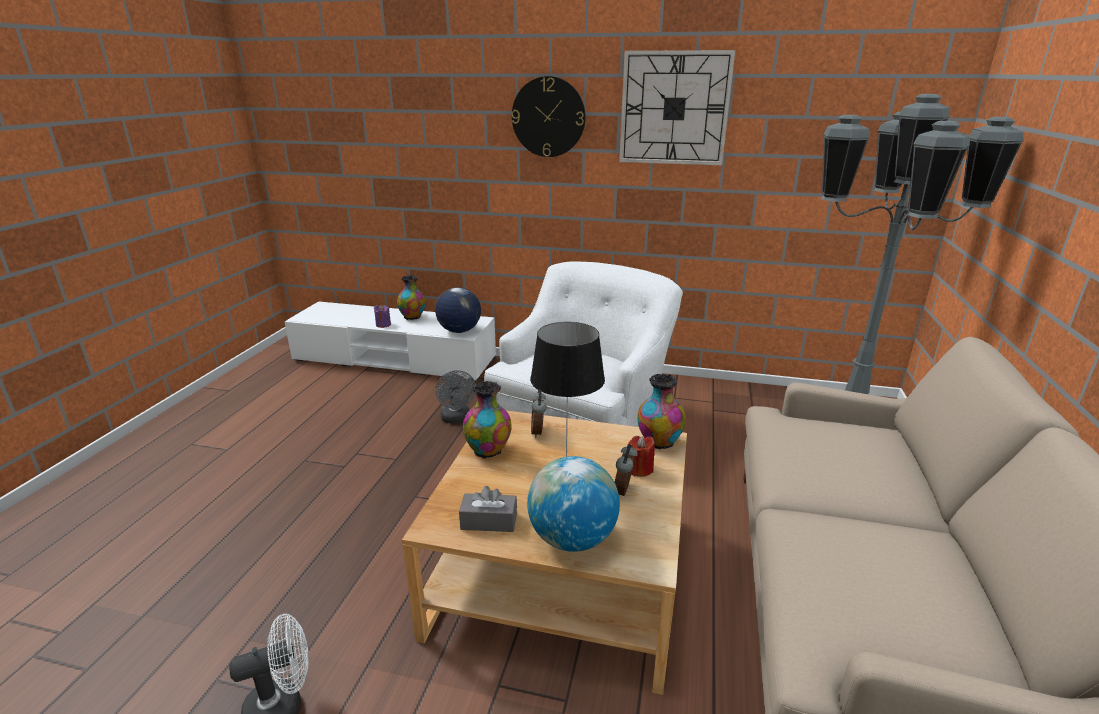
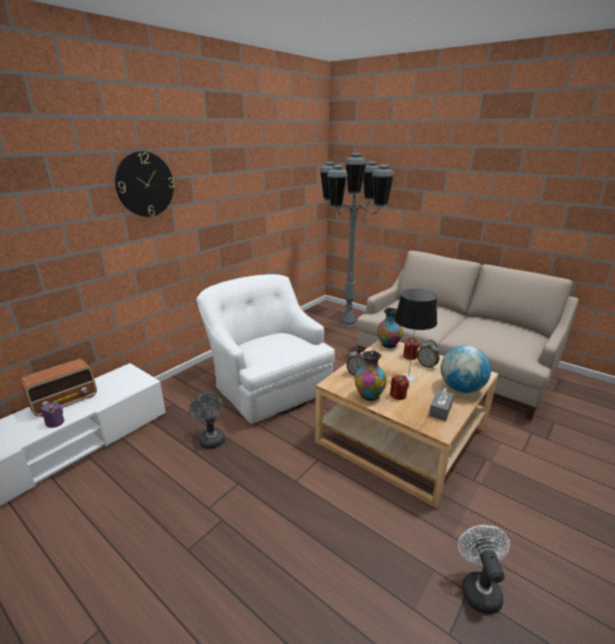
camera: 65 degrees left, 0 degrees up
vase [397,275,426,320] -> radio [20,359,97,417]
globe [435,287,481,333] -> none
grey fan [435,370,476,424] -> grey fan turned 120 degrees counterclockwise [189,392,225,449]
wall clock [619,50,735,165] -> none
none -> red candle [390,375,409,400]

